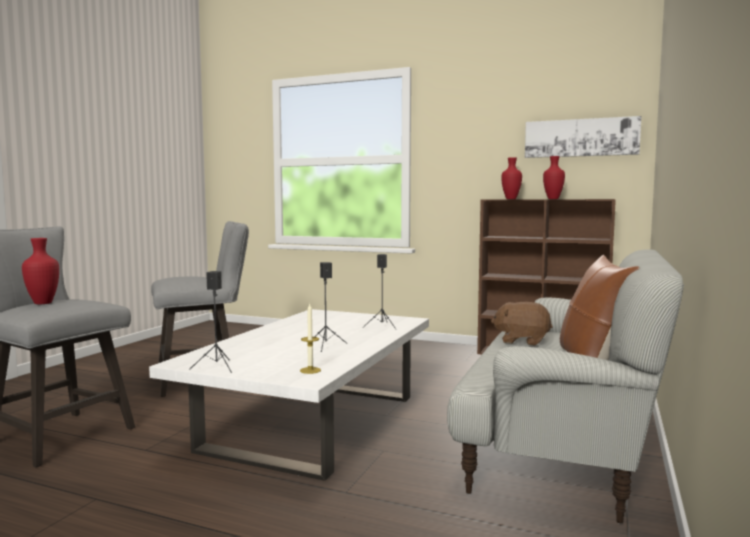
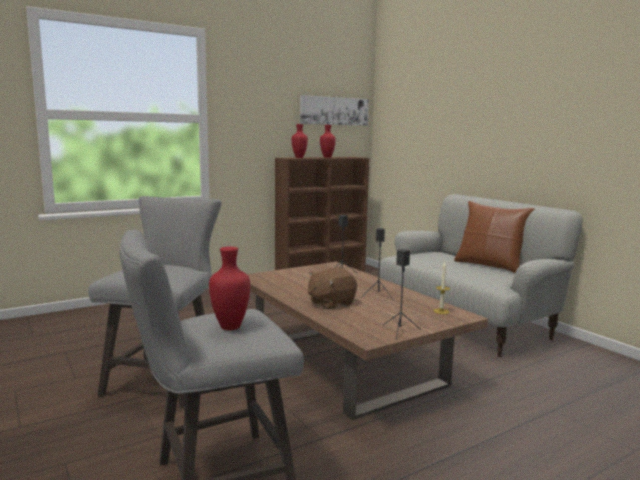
camera: 55 degrees left, 5 degrees up
white coffee table [149,309,429,481] -> brown coffee table [247,262,488,420]
brown plush toy [491,302,552,346] -> brown plush toy moved to [308,268,357,310]

